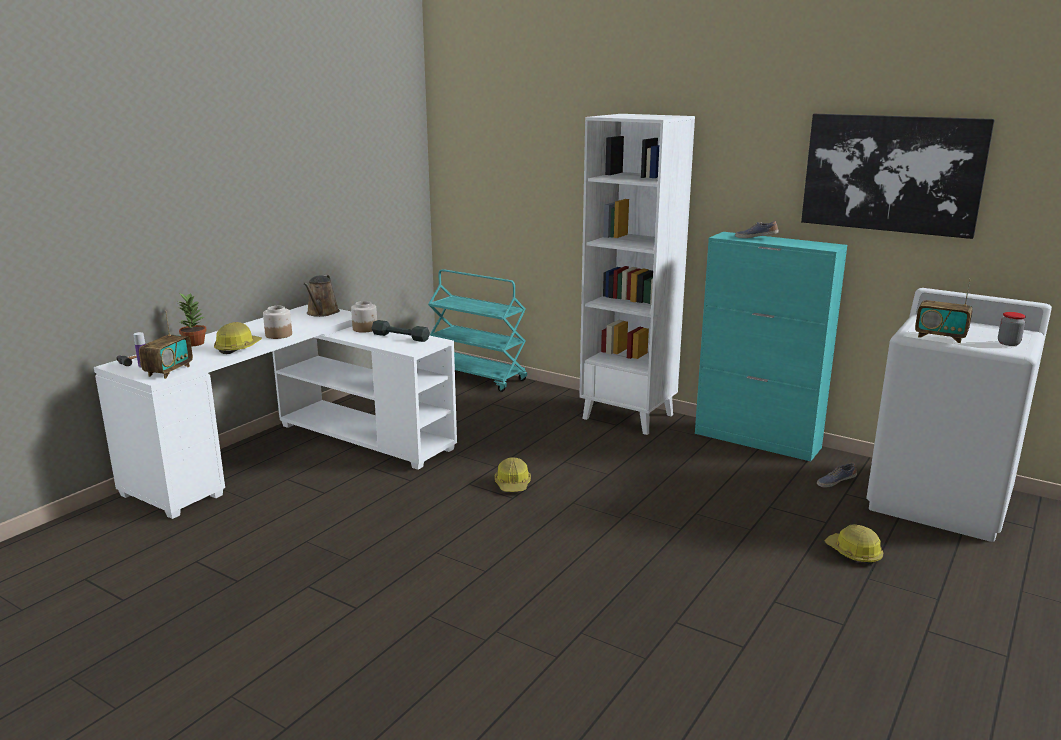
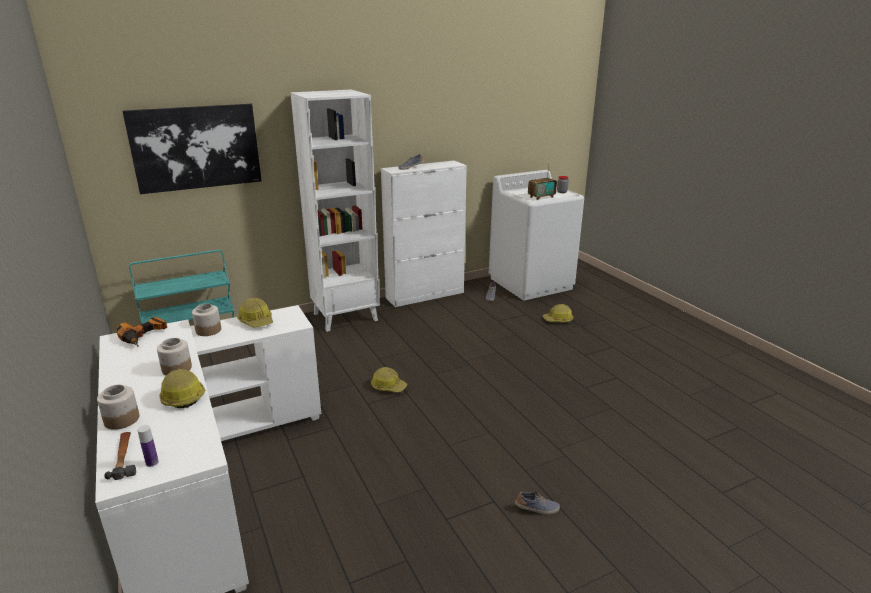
camera: 60 degrees left, 5 degrees up
radio [139,311,193,379] -> none
potted plant [178,292,207,346] -> jar [97,385,139,430]
brown watering can [303,275,340,317] -> power drill [116,317,167,346]
grey dumbbell [371,320,430,342] -> hard hat [237,298,273,328]
turquoise cabinet [695,232,847,462] -> white cabinet [381,160,467,307]
picture [801,114,995,239] -> picture moved to [123,104,262,194]
none -> shoe [515,492,560,515]

